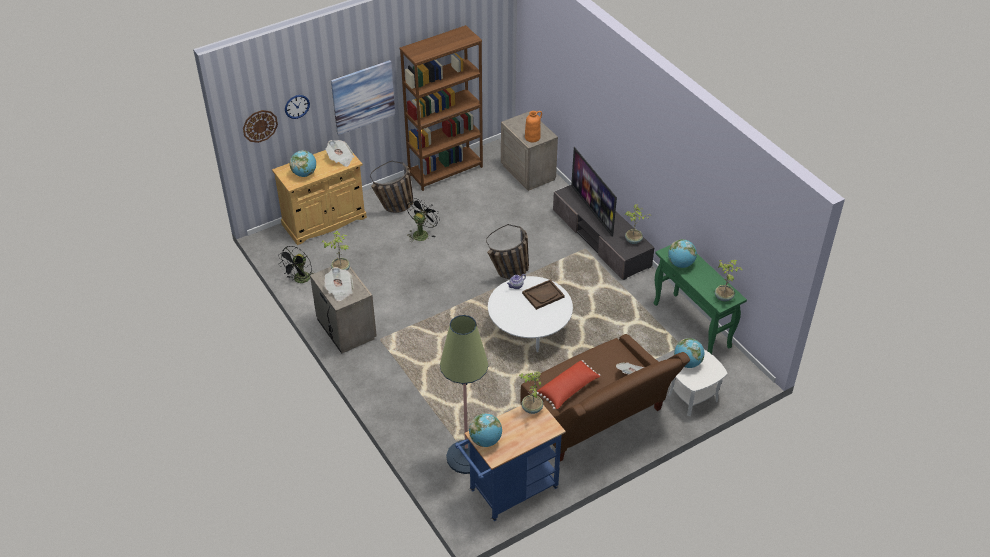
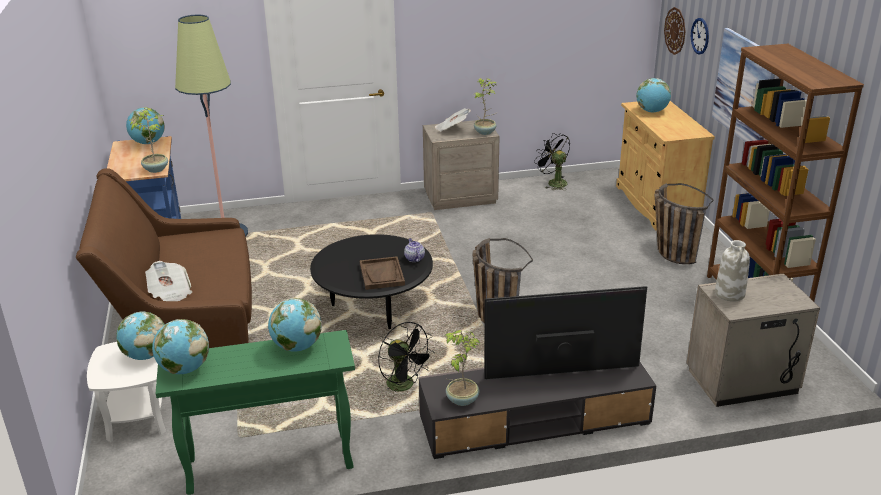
camera: 110 degrees right, 15 degrees down
newspaper [326,140,355,167] -> none
black fan [407,199,439,242] -> black fan moved to [378,322,434,391]
white coffee table [488,276,573,352] -> black coffee table [310,234,433,329]
orange vase [525,111,542,142] -> white vase [715,240,750,302]
red pillow [537,360,600,409] -> none
potted plant [715,260,742,302] -> globe [152,319,209,374]

